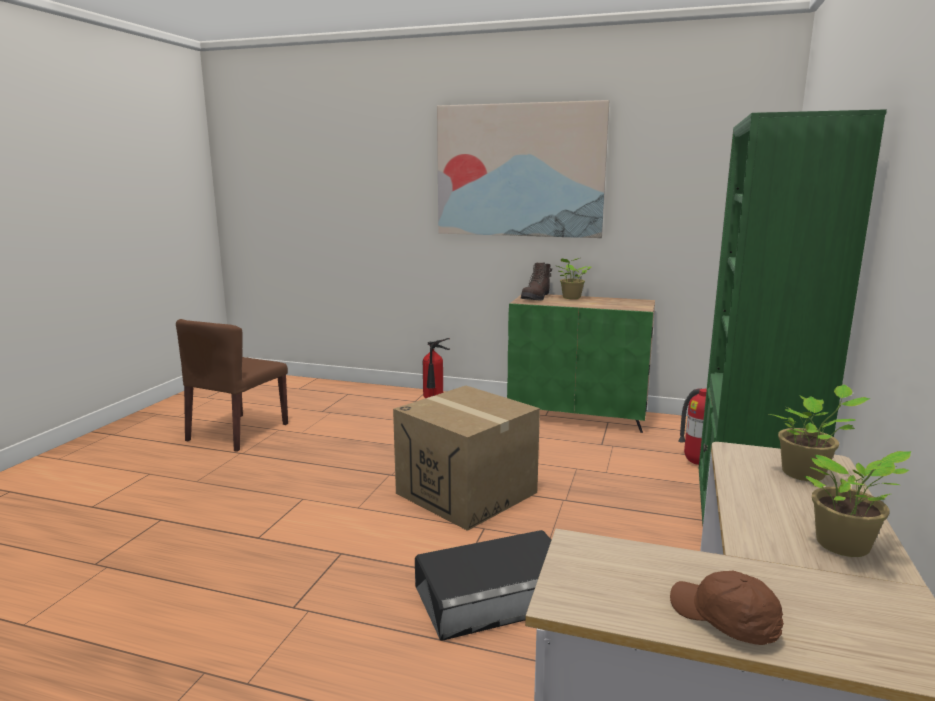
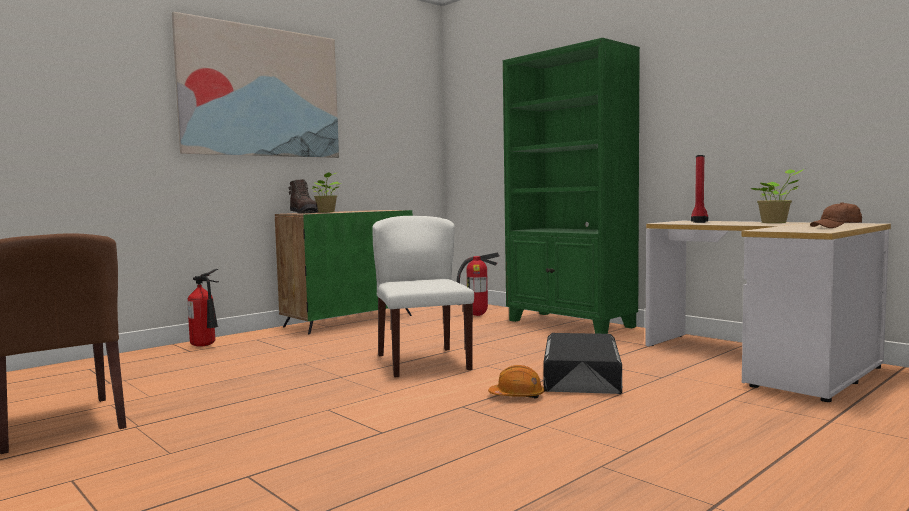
camera: 60 degrees left, 10 degrees down
cardboard box [393,386,540,531] -> white chair [372,216,474,377]
potted plant [769,384,871,481] -> red boot [691,155,708,223]
none -> orange hard hat [488,365,544,399]

